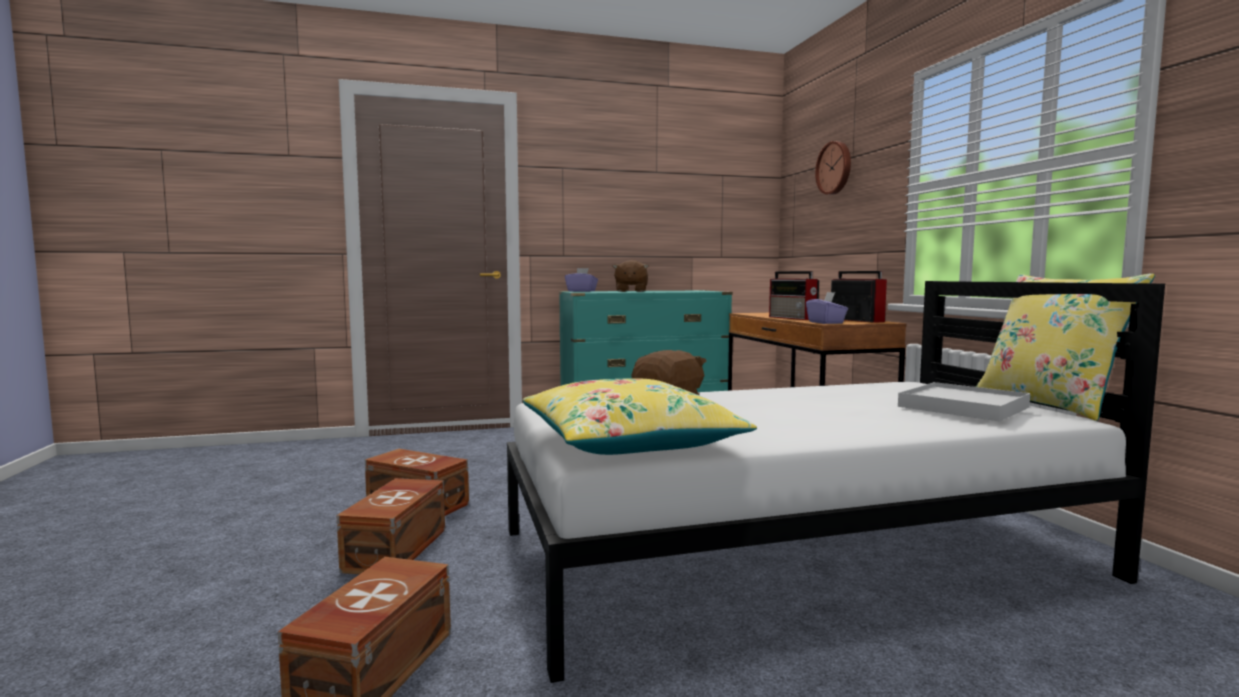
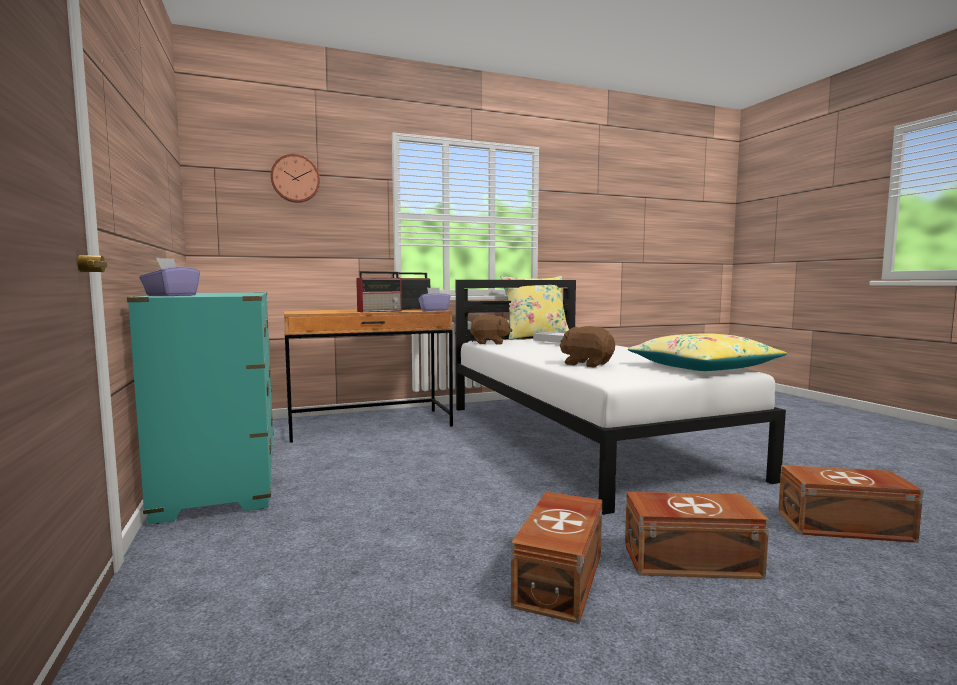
camera: 95 degrees left, 0 degrees up
brown plush toy [613,260,649,292] -> brown plush toy moved to [470,315,513,344]

